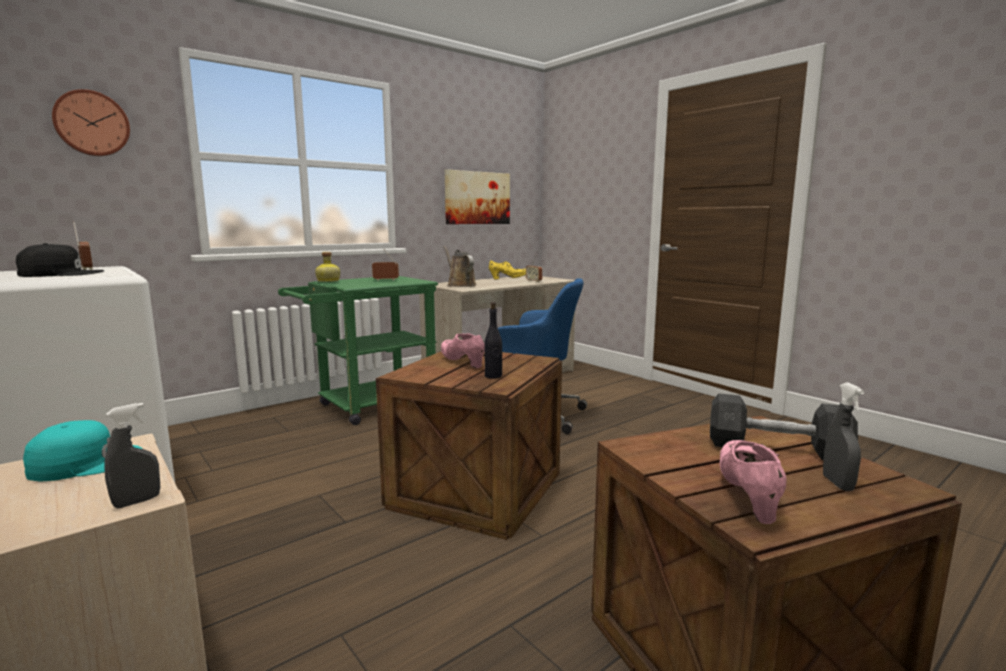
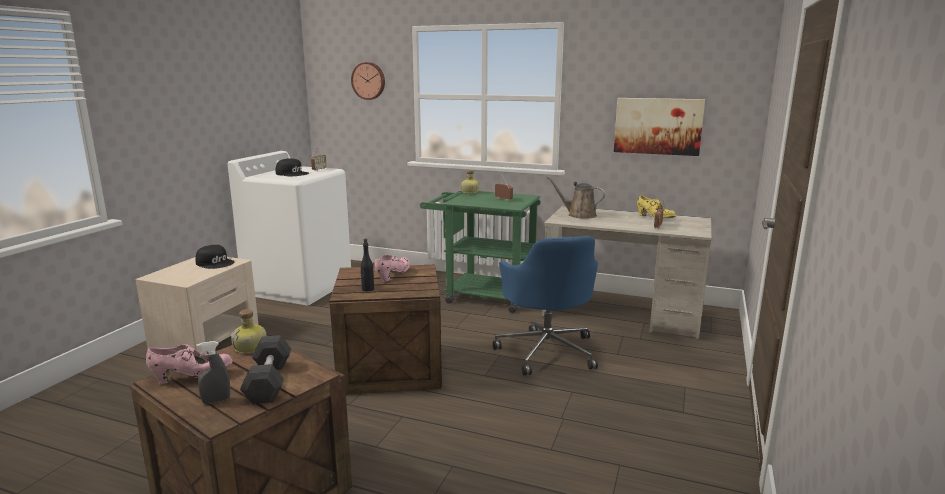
camera: 60 degrees right, 5 degrees up
turquoise cap [23,420,143,482] -> black cap [195,245,234,269]
grey spray bottle [105,403,160,508] -> none
brown watering can [444,246,476,287] -> brown watering can turned 90 degrees counterclockwise [547,176,605,219]
none -> bottle [231,309,266,354]

